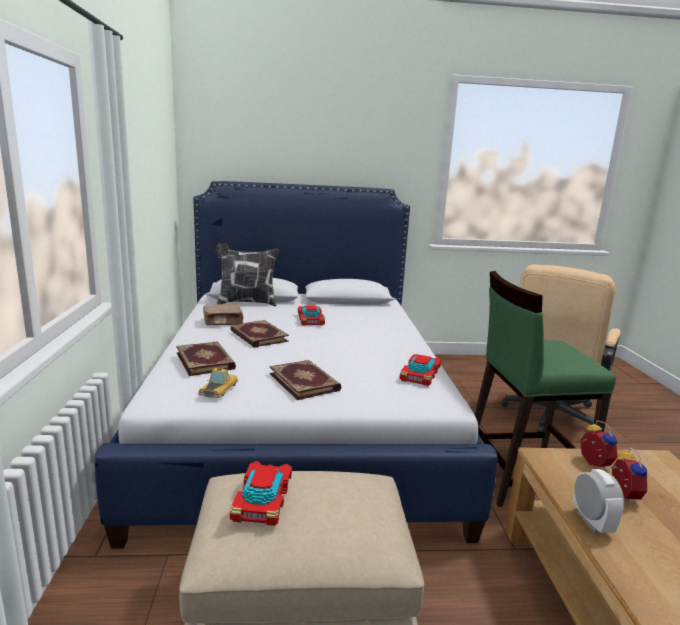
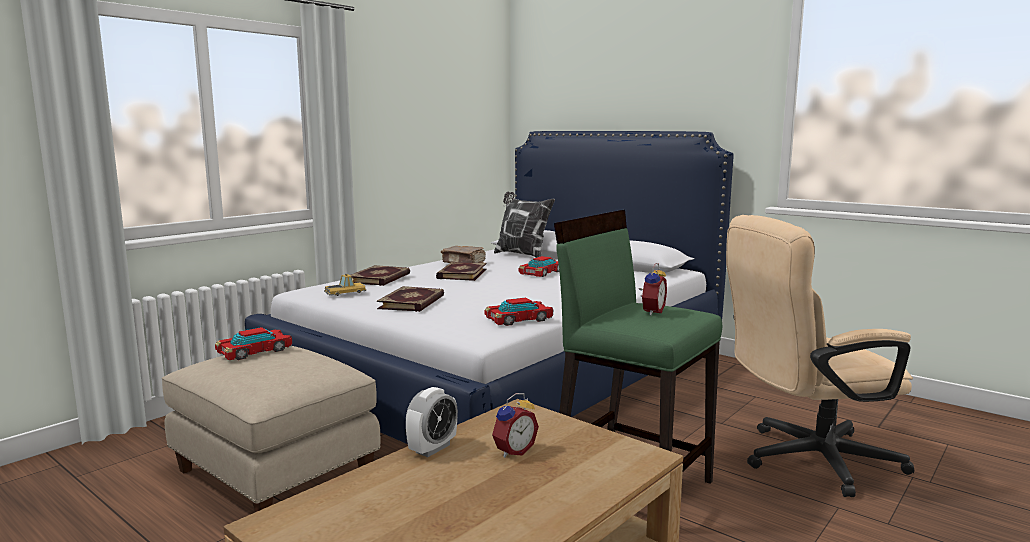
camera: 45 degrees right, 5 degrees down
alarm clock [580,420,618,470] -> alarm clock moved to [638,263,667,316]

